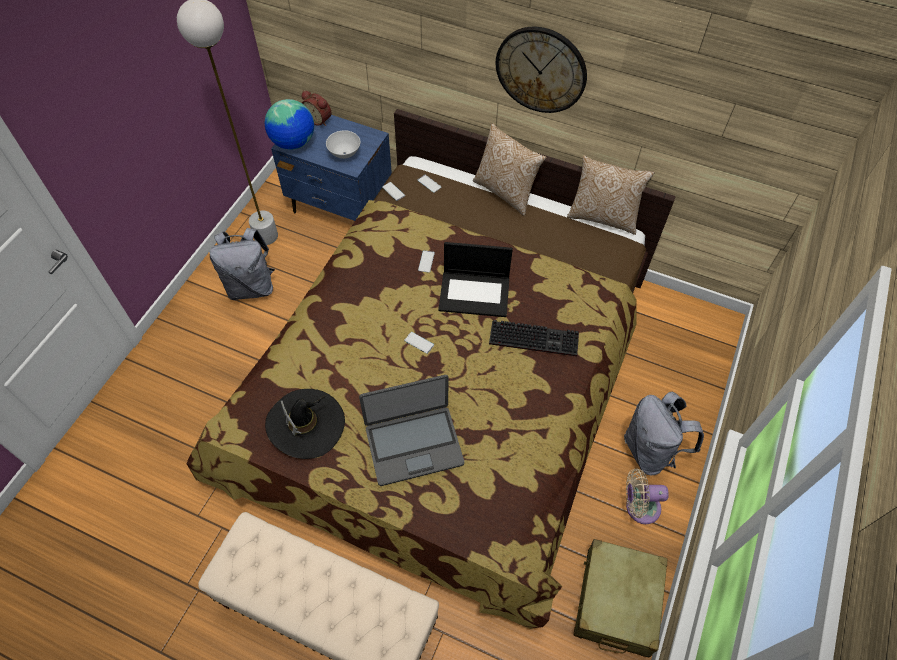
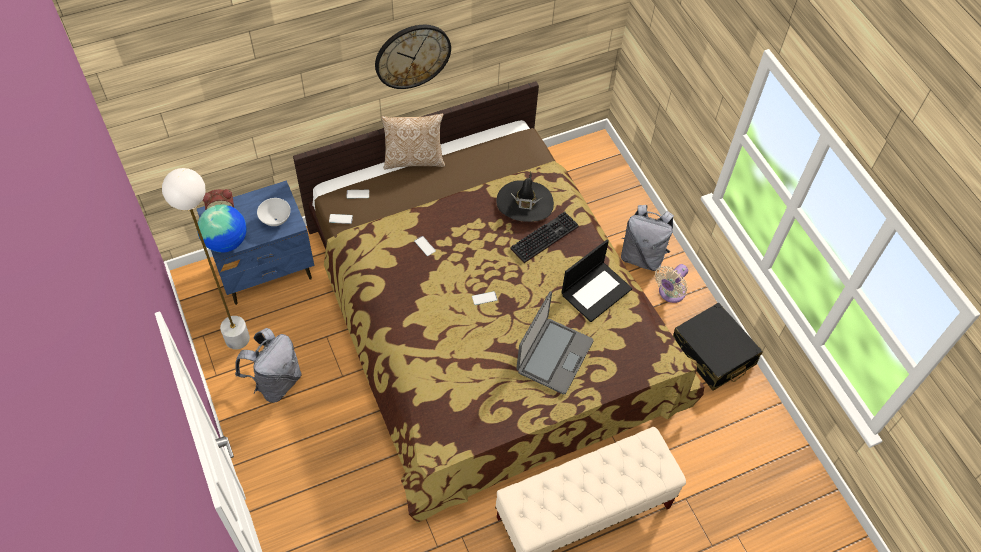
camera: 50 degrees left, 0 degrees up
black hat [265,389,345,459] -> black hat moved to [496,172,554,222]
laptop [438,242,513,317] -> laptop moved to [562,239,632,322]
pillow [567,156,655,235] -> none
beige suitcase [574,539,668,658] -> black suitcase [673,302,763,390]

